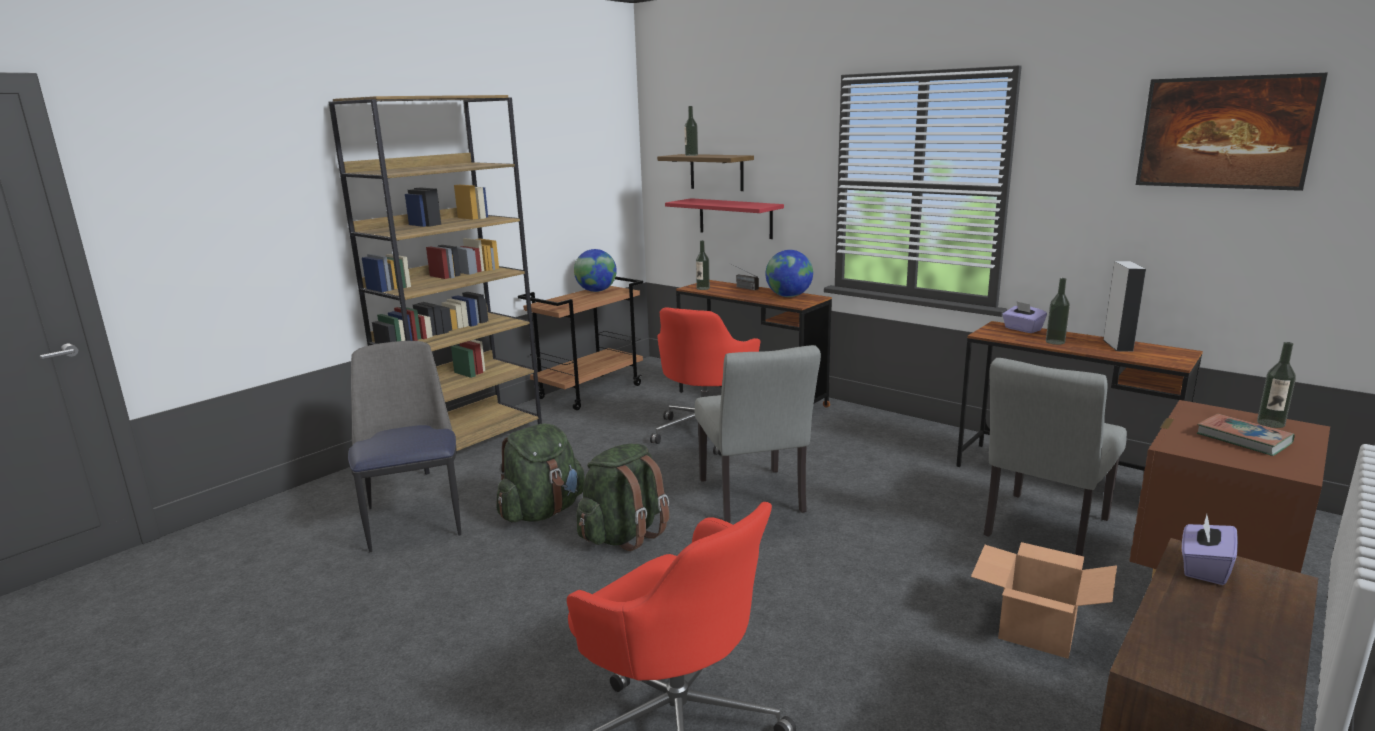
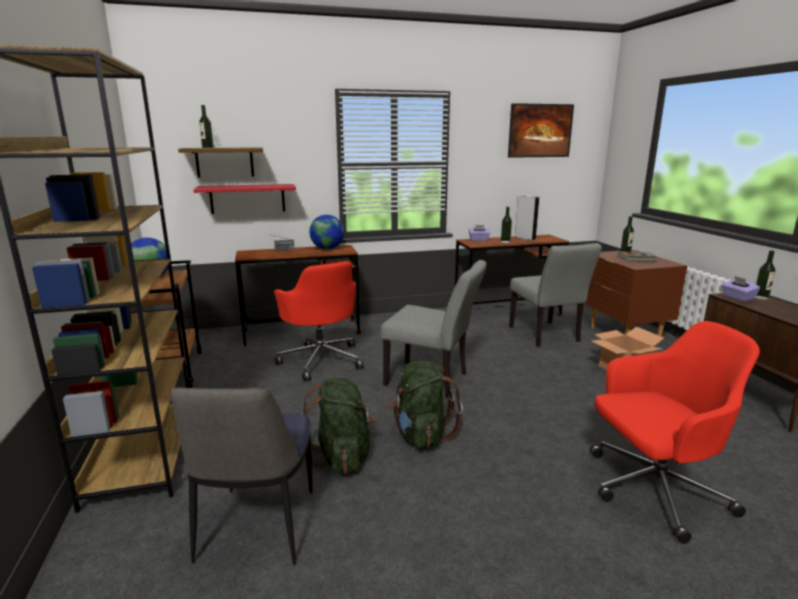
camera: 55 degrees left, 0 degrees up
chair [348,341,461,552] -> chair turned 105 degrees counterclockwise [170,388,313,565]
bottle [696,240,710,290] -> bottle moved to [755,250,776,300]

